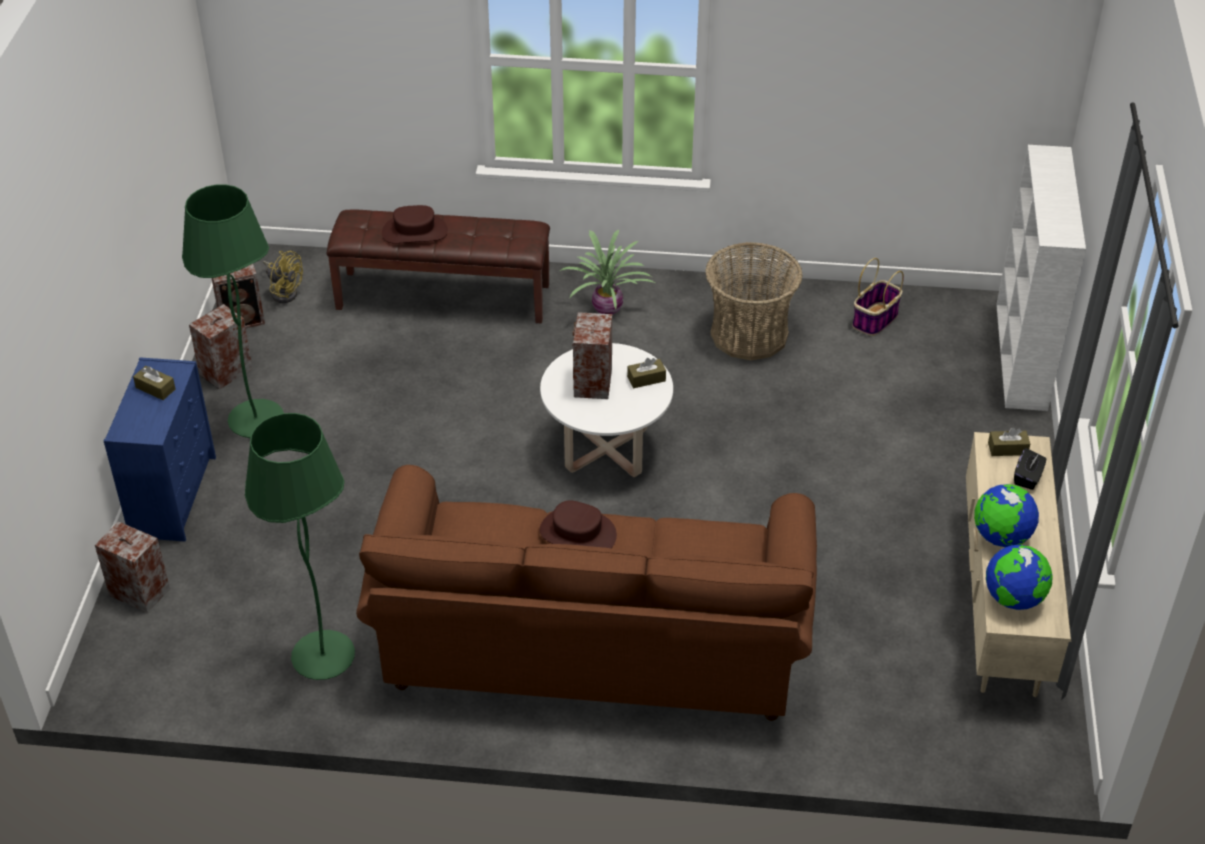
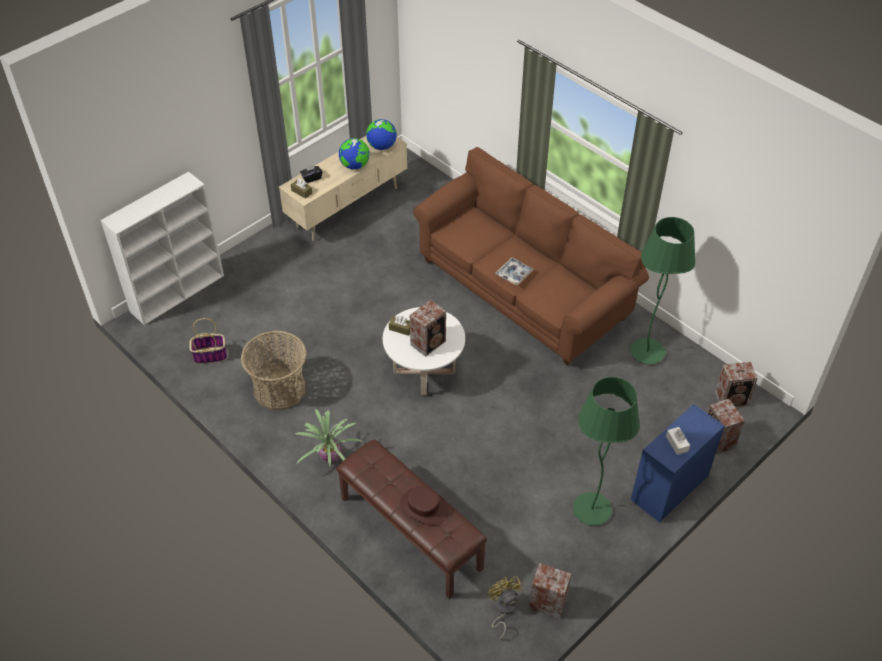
camera: 140 degrees left, 5 degrees up
brown tissue box [133,366,176,400] -> white tissue box [666,427,690,455]
speaker [189,304,253,390] -> speaker moved to [715,362,758,407]
brown hat [540,500,617,548] -> tray [495,257,534,286]

